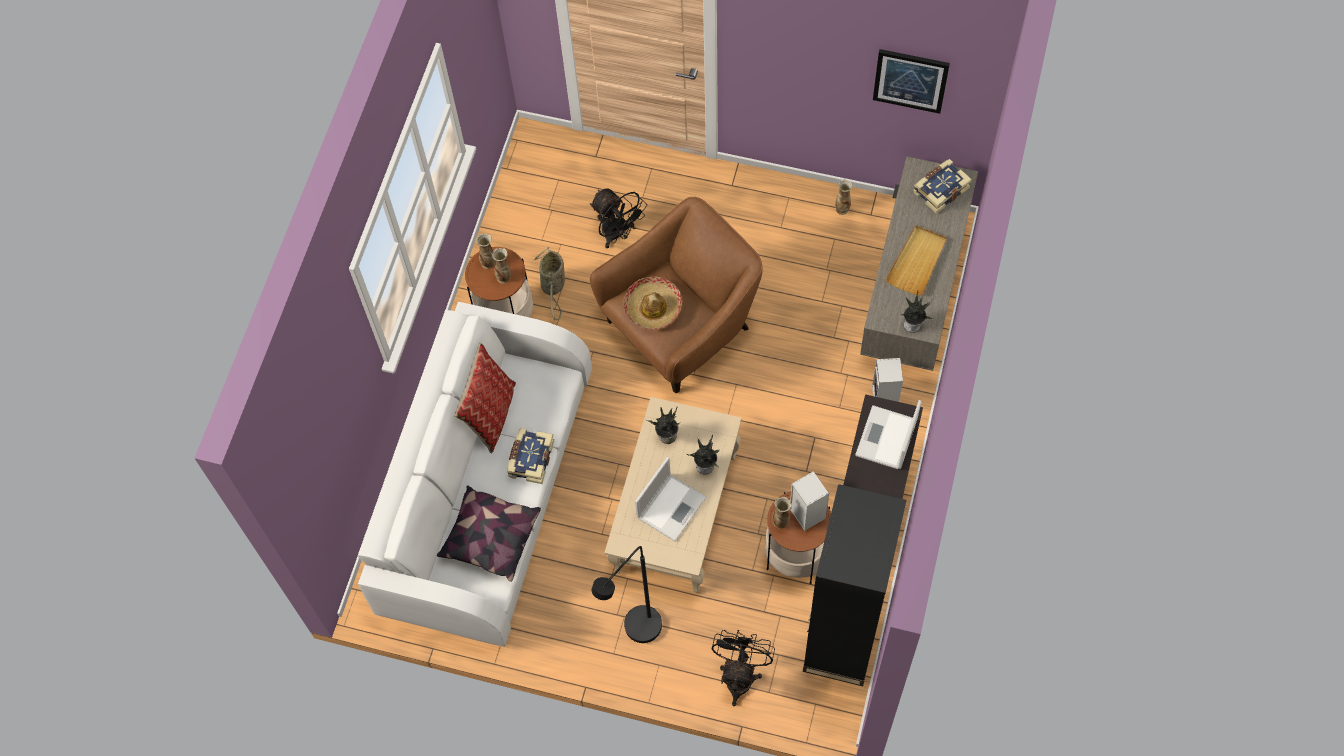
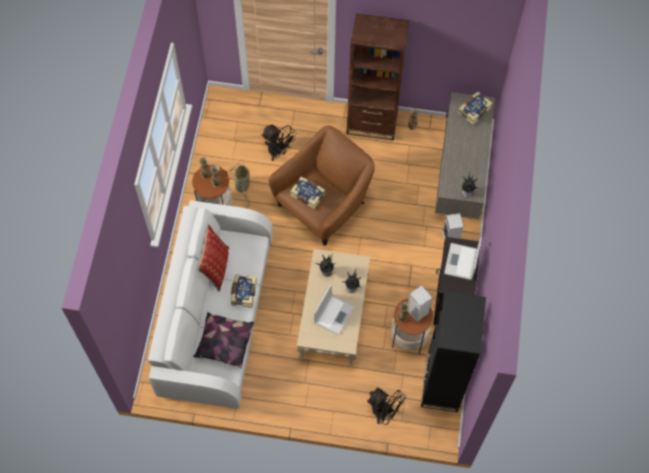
camera: 10 degrees left, 0 degrees up
black floor lamp [592,546,662,643] -> none
hat [623,277,682,329] -> book [290,177,326,209]
black fan [712,630,775,706] -> black fan turned 120 degrees clockwise [367,387,406,425]
picture [873,49,950,114] -> none
beige tray [885,225,947,295] -> none
none -> brown bookcase [346,14,409,141]

